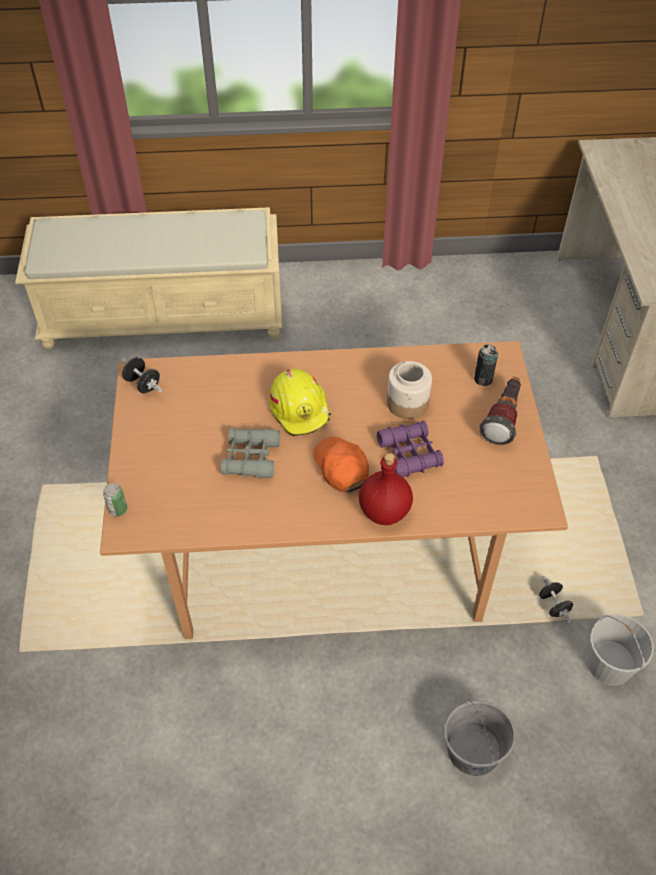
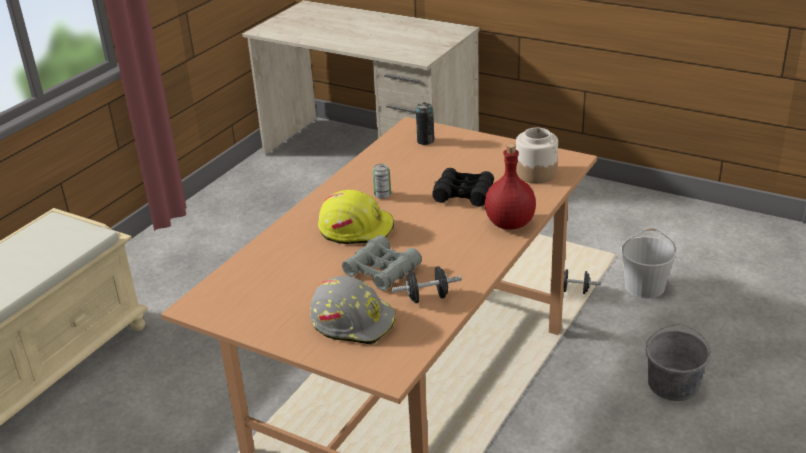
camera: 55 degrees left, 20 degrees down
can [103,483,127,516] -> can moved to [372,164,391,199]
black dumbbell [121,357,162,393] -> black dumbbell moved to [392,266,462,303]
orange cap [313,437,369,493] -> none
purple binoculars [377,421,444,477] -> black binoculars [432,168,494,207]
jar [387,361,432,419] -> jar moved to [516,128,558,183]
flashlight [480,377,521,445] -> none
none -> grey hard hat [310,276,396,345]

